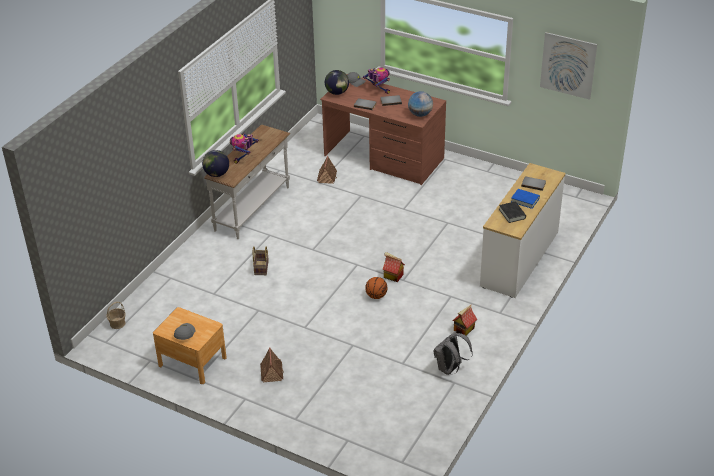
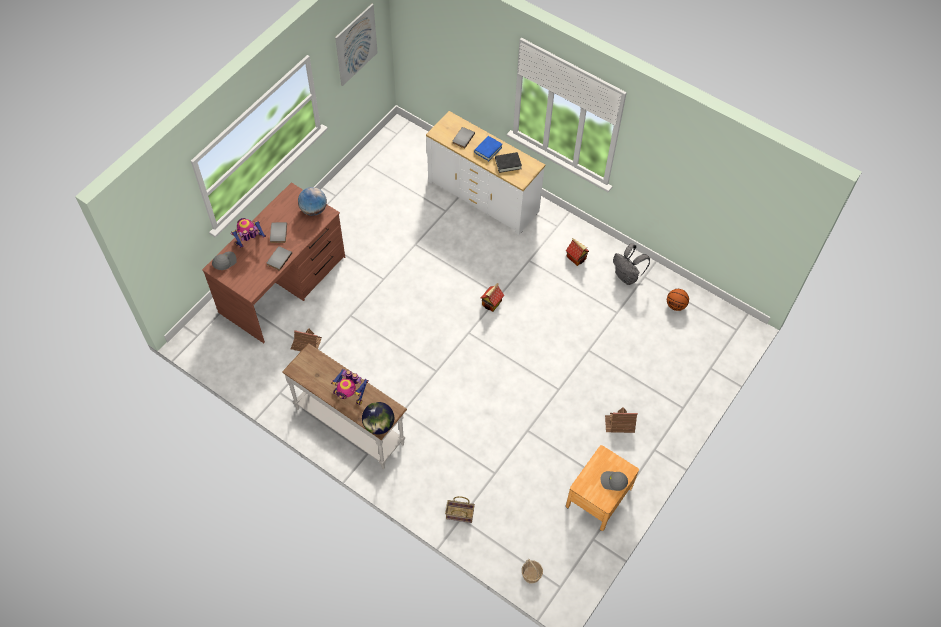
camera: 85 degrees left, 20 degrees up
basket [253,246,269,275] -> basket moved to [445,496,475,523]
globe [325,70,349,95] -> none
basketball [365,277,387,299] -> basketball moved to [667,289,689,311]

